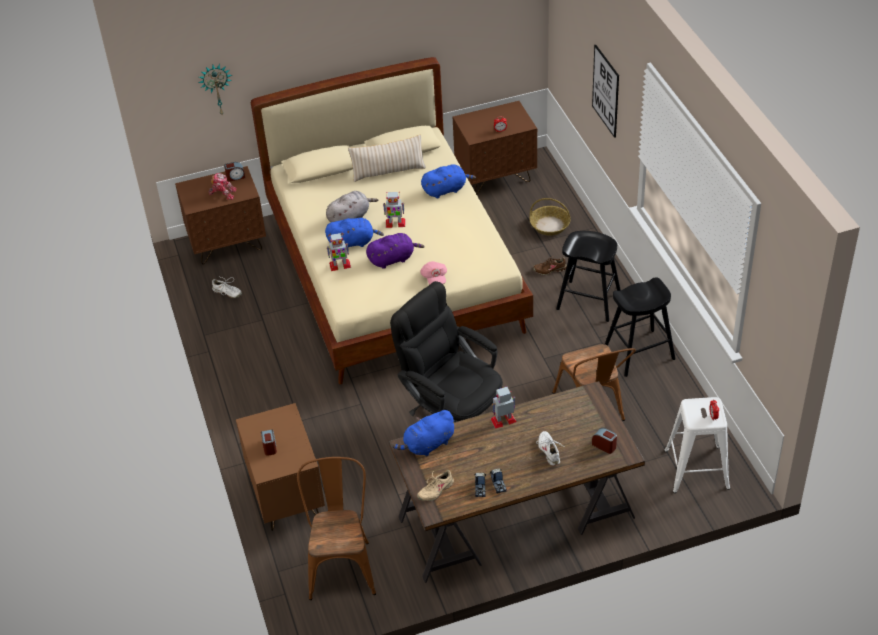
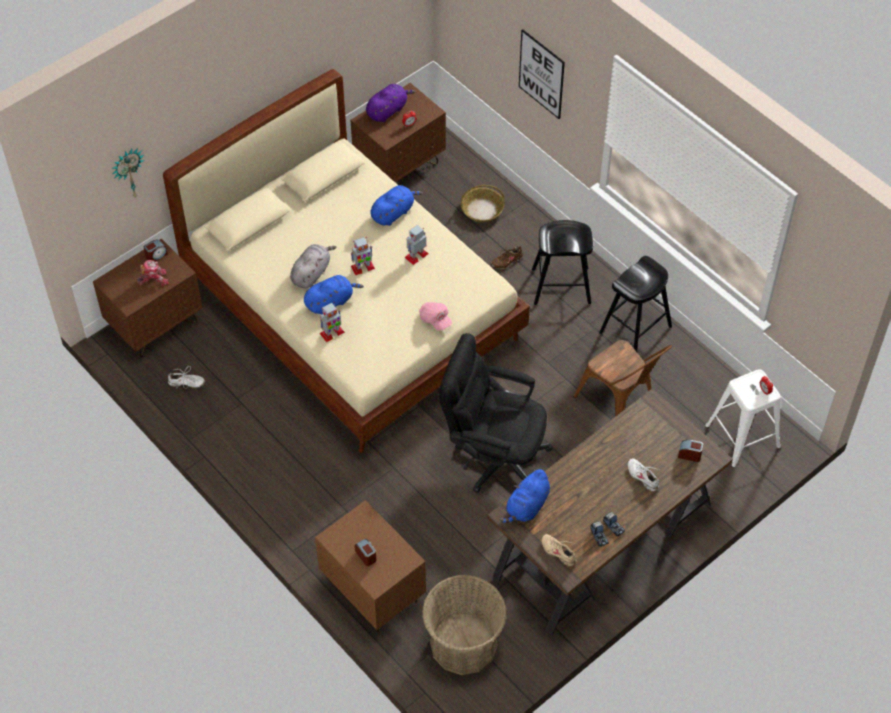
camera: 25 degrees left, 10 degrees up
brown chair [297,457,376,600] -> basket [422,575,507,675]
beige pillow [348,135,426,182] -> none
purple plush toy [366,233,425,269] -> purple plush toy moved to [366,84,416,122]
beige shoe [417,470,454,501] -> beige shoe turned 105 degrees clockwise [541,534,576,566]
toy robot [491,387,516,429] -> toy robot moved to [405,225,428,265]

